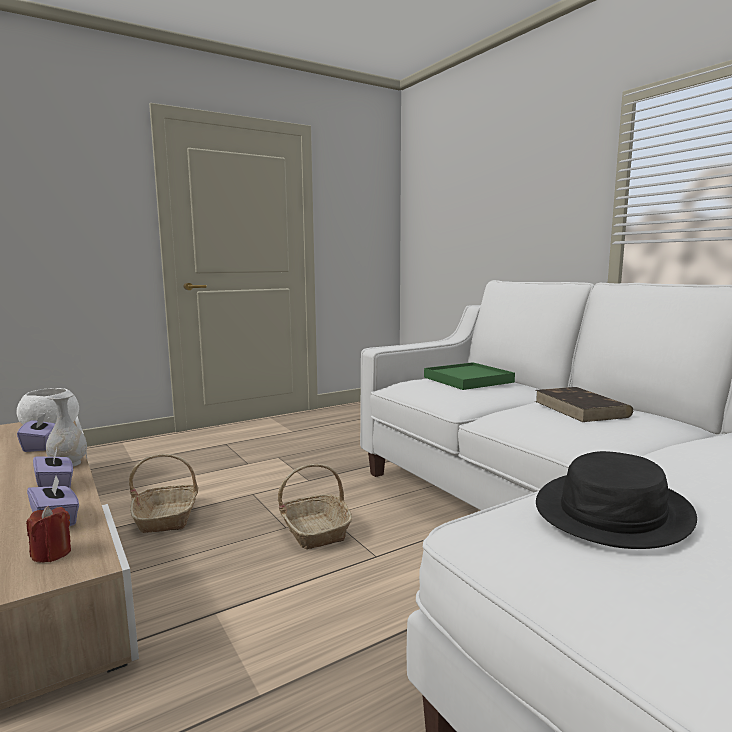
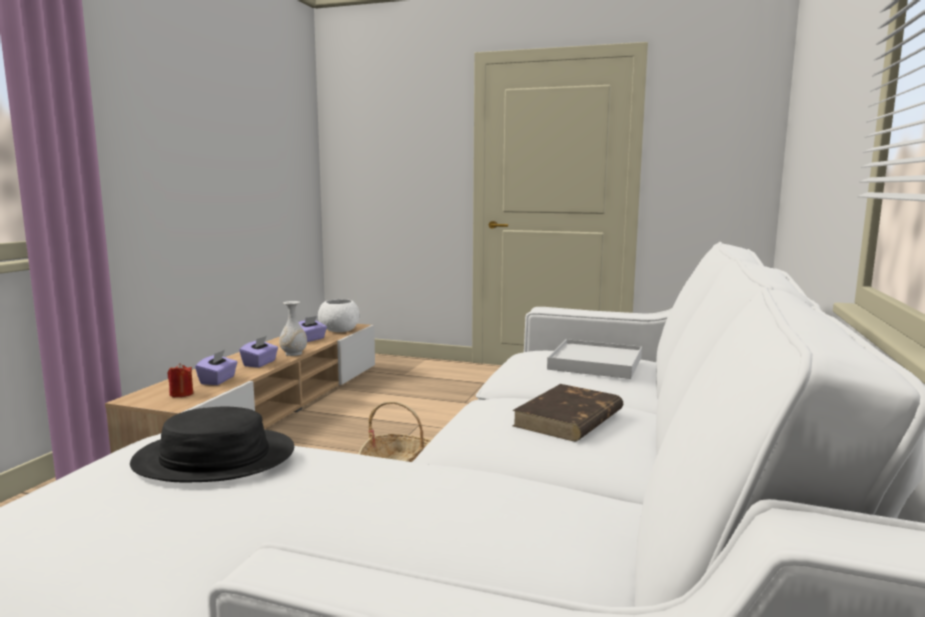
camera: 50 degrees right, 0 degrees up
basket [129,454,199,533] -> none
green tray [424,362,515,390] -> white tray [547,339,642,379]

